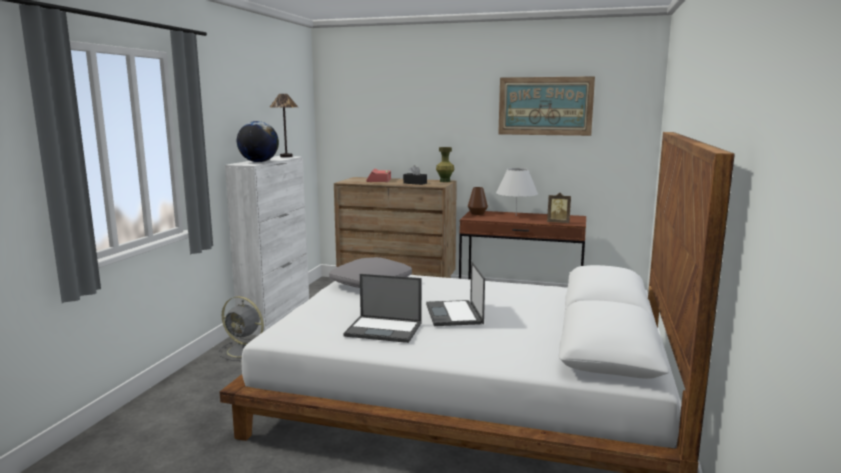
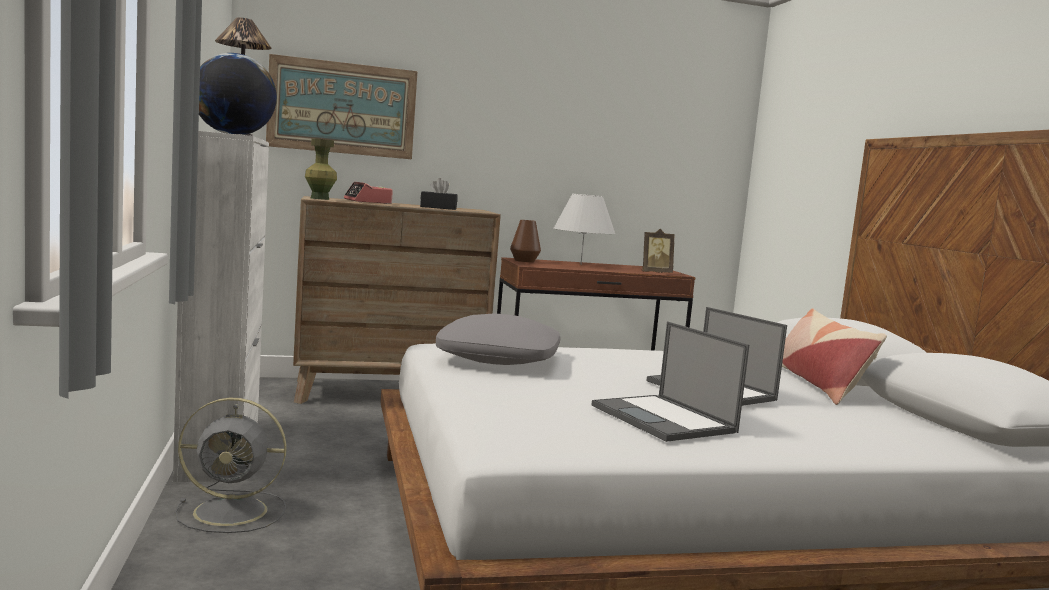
camera: 30 degrees left, 5 degrees down
laptop [343,274,422,343] -> laptop turned 75 degrees clockwise [592,321,749,442]
green vase [436,147,454,182] -> green vase moved to [305,138,337,200]
picture [498,76,595,136] -> picture moved to [266,54,417,159]
none -> pillow [782,308,887,405]

